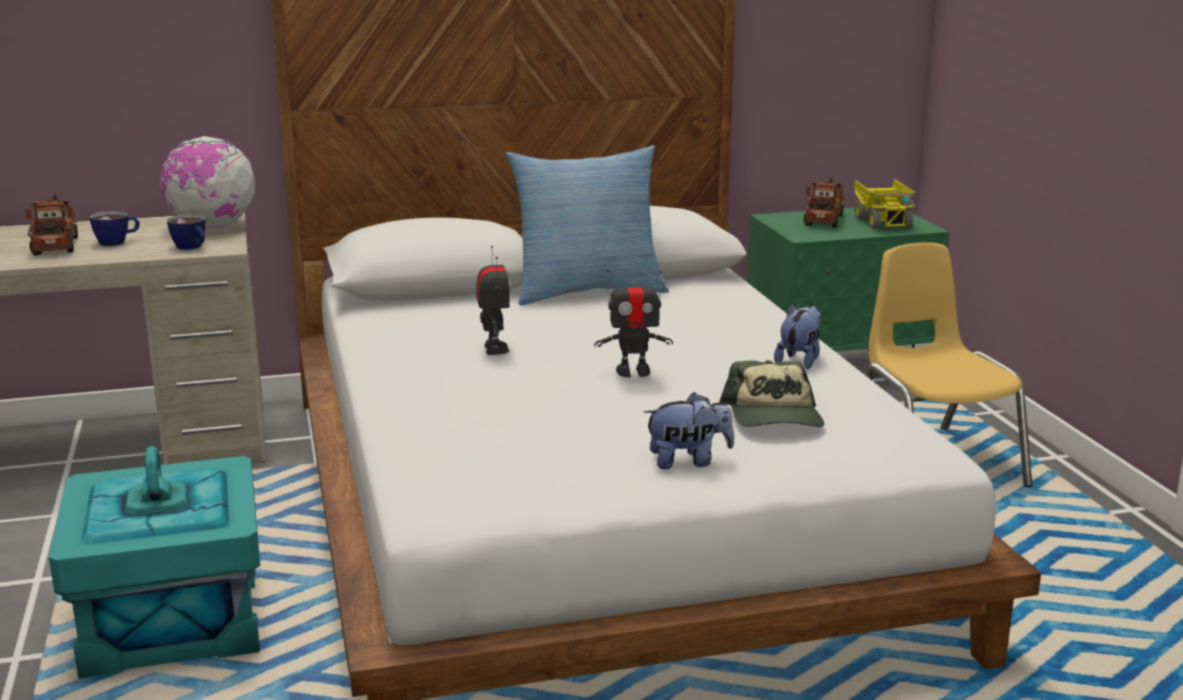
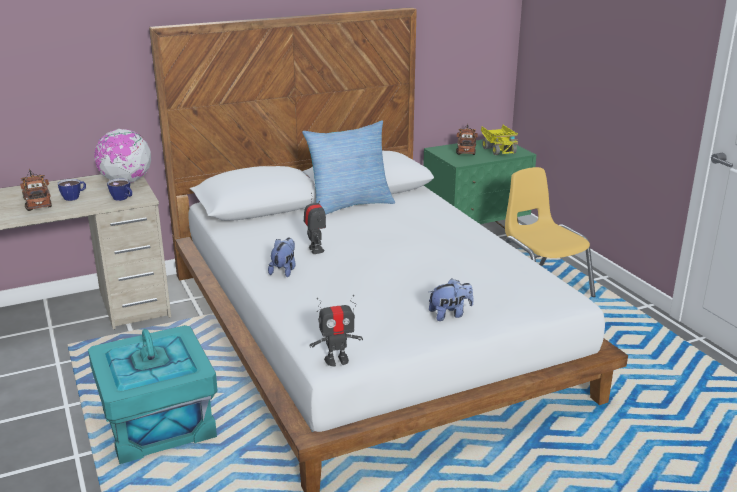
camera: 10 degrees left, 5 degrees up
toy robot [594,270,673,377] -> toy robot moved to [309,295,363,366]
cap [719,360,824,427] -> none
plush toy [774,305,821,369] -> plush toy moved to [268,238,296,277]

